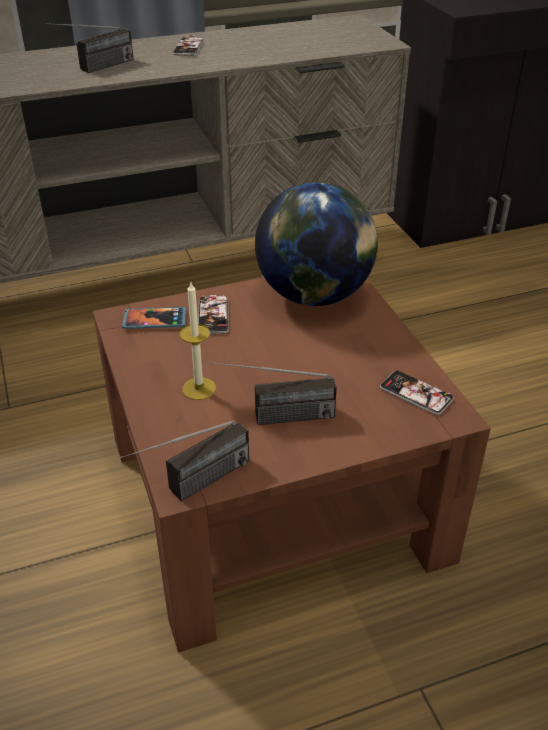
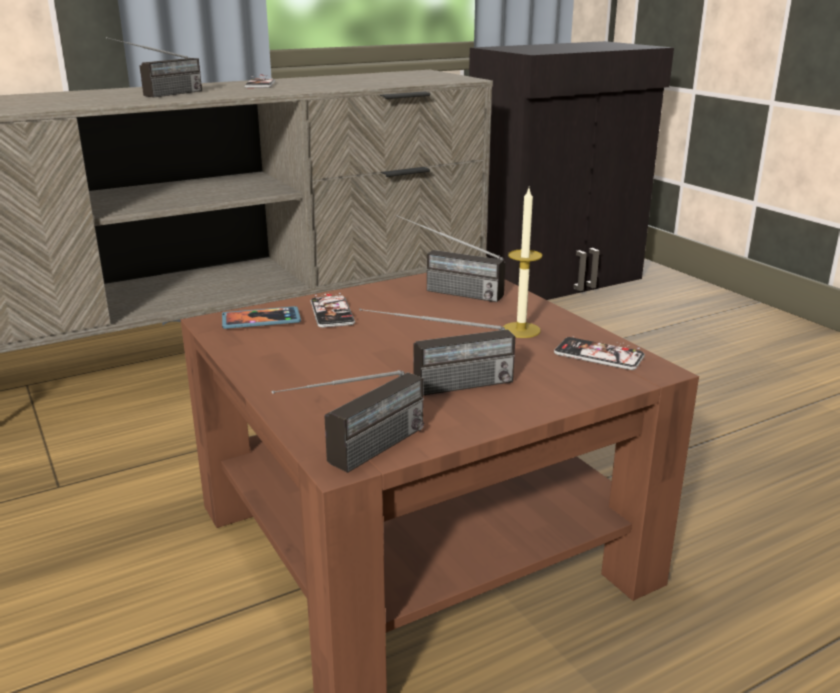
camera: 10 degrees left, 15 degrees down
candle [180,282,216,400] -> candle moved to [503,188,542,338]
globe [255,181,378,306] -> radio [396,215,505,302]

